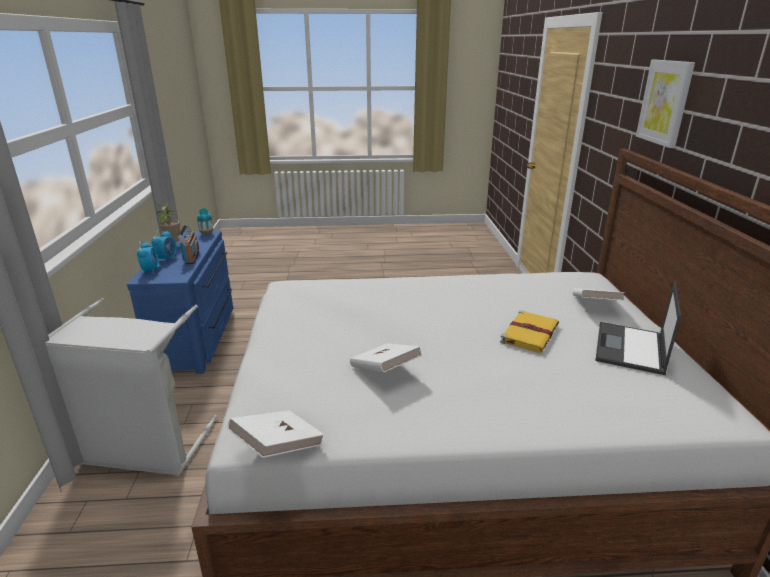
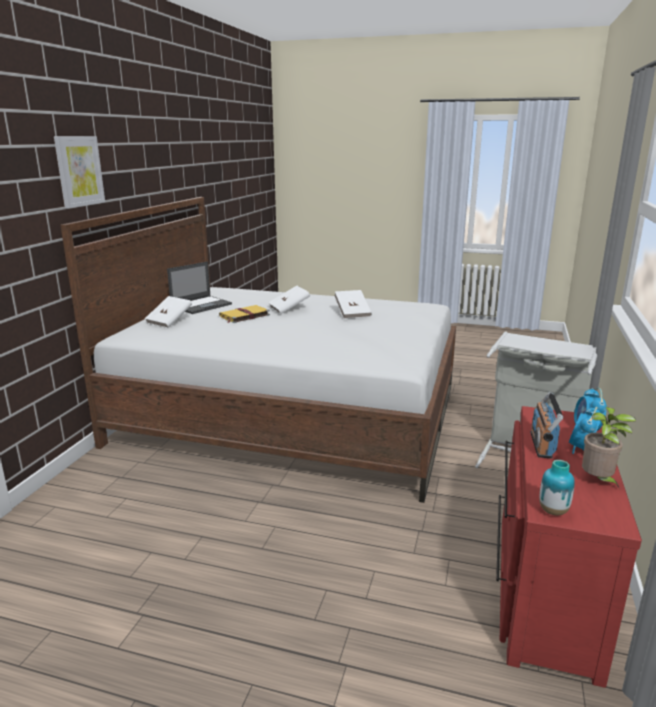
camera: 160 degrees left, 5 degrees down
blue dresser [127,231,233,374] -> red dresser [496,406,642,688]
white book [228,410,324,458] -> white book moved to [268,286,310,314]

